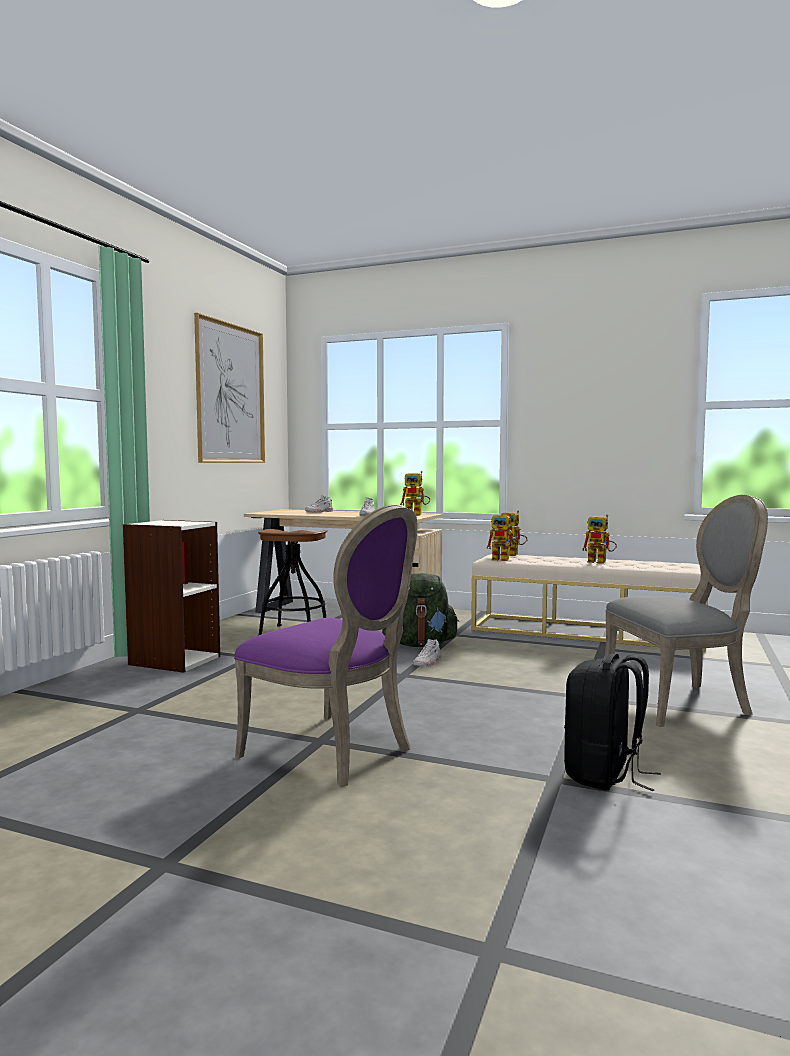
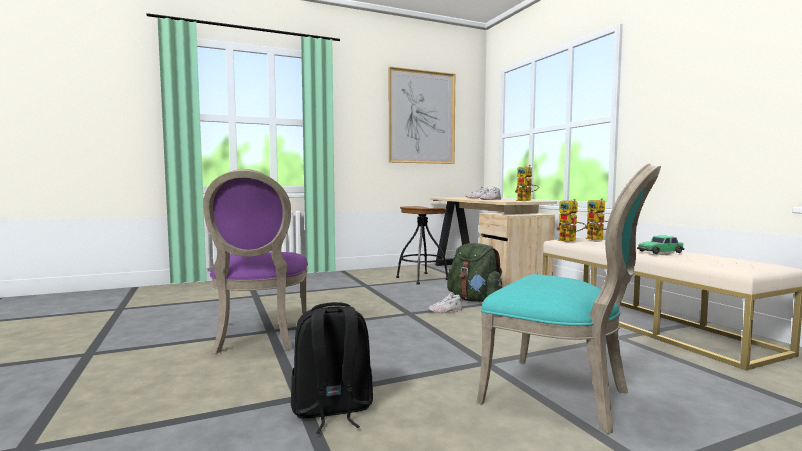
camera: 45 degrees right, 0 degrees up
bookcase [123,520,220,673] -> none
toy robot [582,515,617,564] -> toy car [637,235,684,254]
grey chair [605,495,768,727] -> turquoise chair [477,163,661,434]

